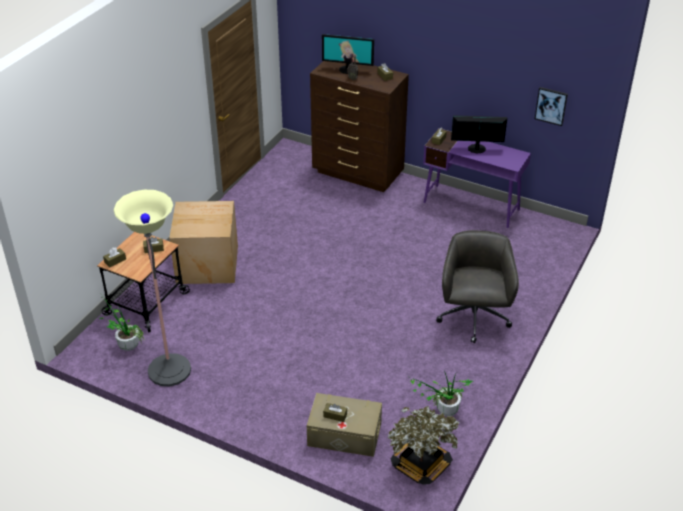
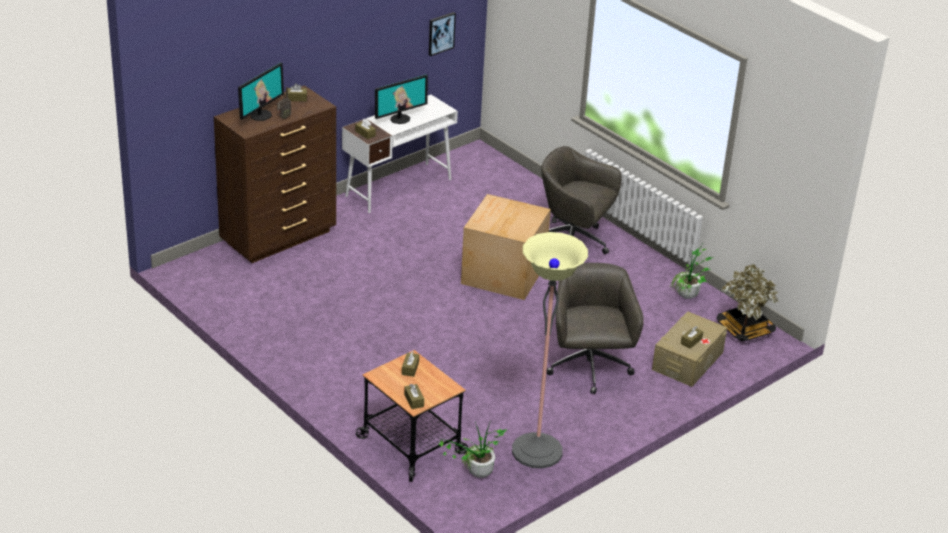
camera: 70 degrees left, 5 degrees down
cardboard box [169,201,238,284] -> cardboard box moved to [461,194,551,300]
purple desk [423,128,531,228] -> white desk [342,95,458,213]
monitor [451,115,507,154] -> monitor turned 150 degrees counterclockwise [375,74,428,124]
none -> grey office chair [547,263,644,394]

